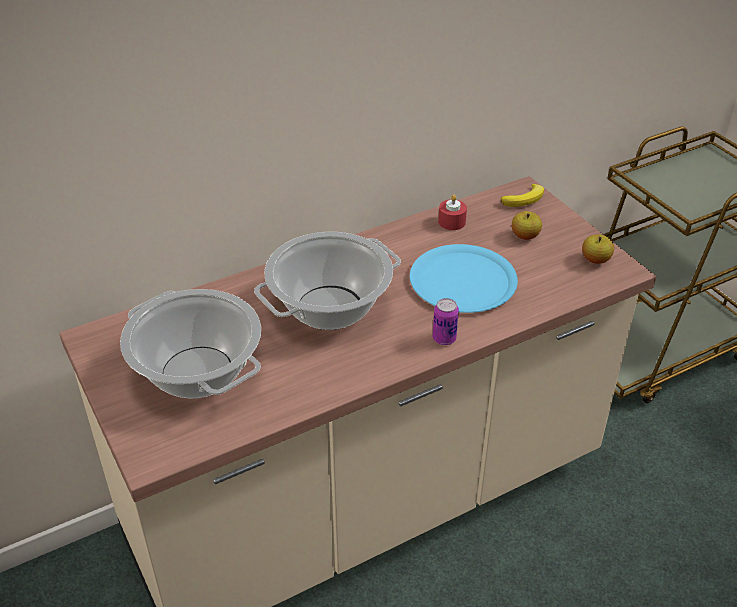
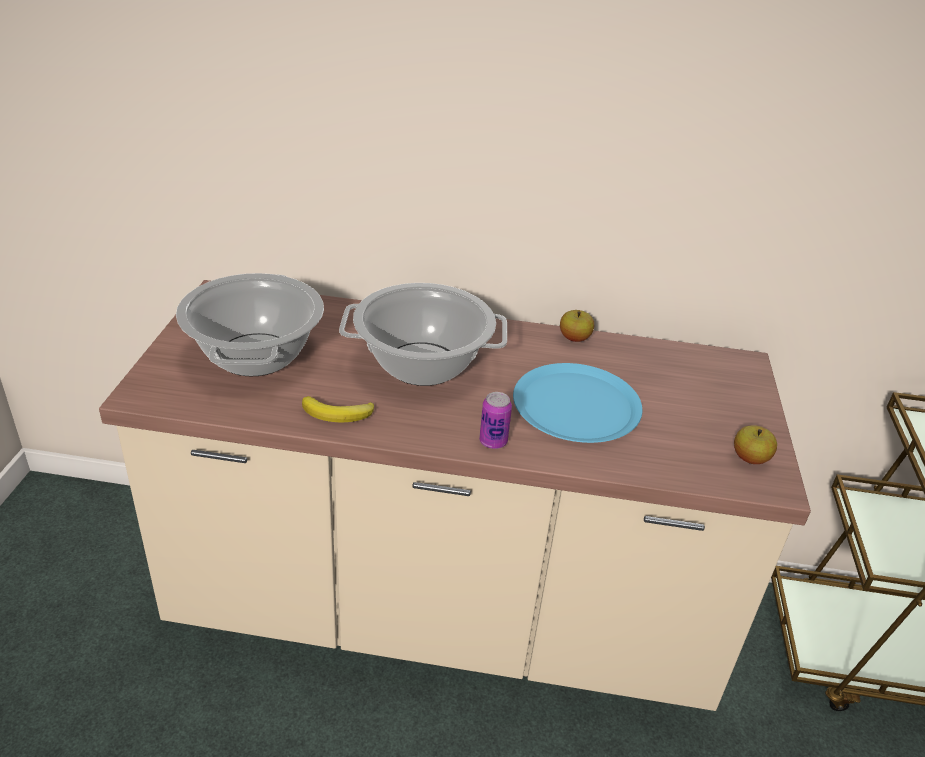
camera: 35 degrees right, 5 degrees down
red candle [438,194,467,230] -> none
banana [501,184,544,207] -> banana moved to [302,396,374,423]
apple [512,211,542,240] -> apple moved to [560,310,594,342]

